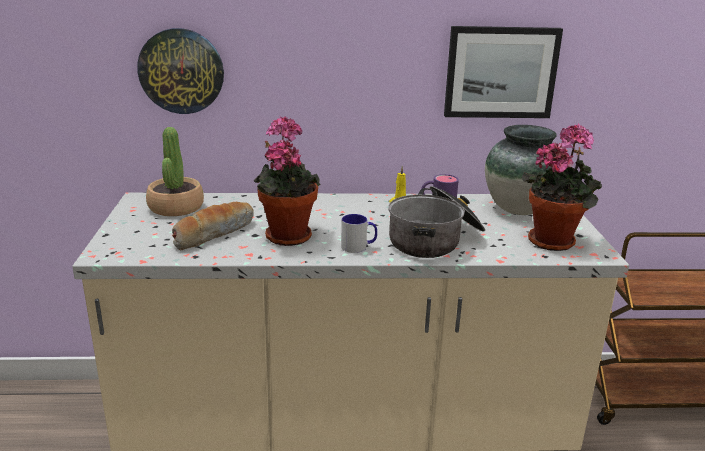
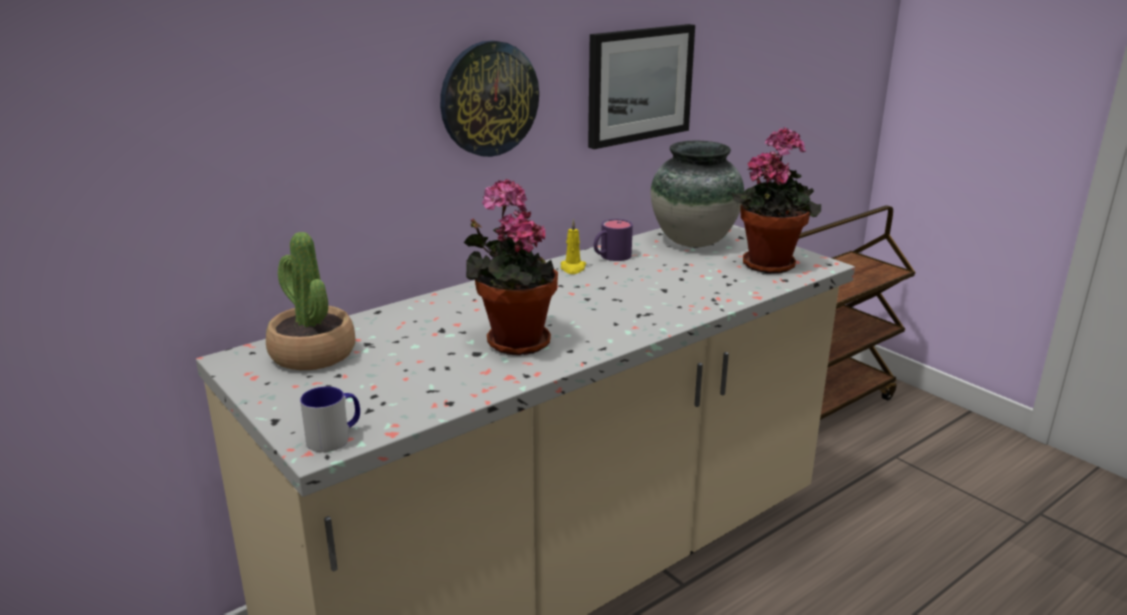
camera: 35 degrees left, 0 degrees up
wall clock [137,28,224,114] -> wall clock moved to [440,40,539,157]
bread [172,202,254,250] -> none
mug [341,214,377,253] -> mug moved to [300,386,360,452]
cooking pot [388,186,485,258] -> none

